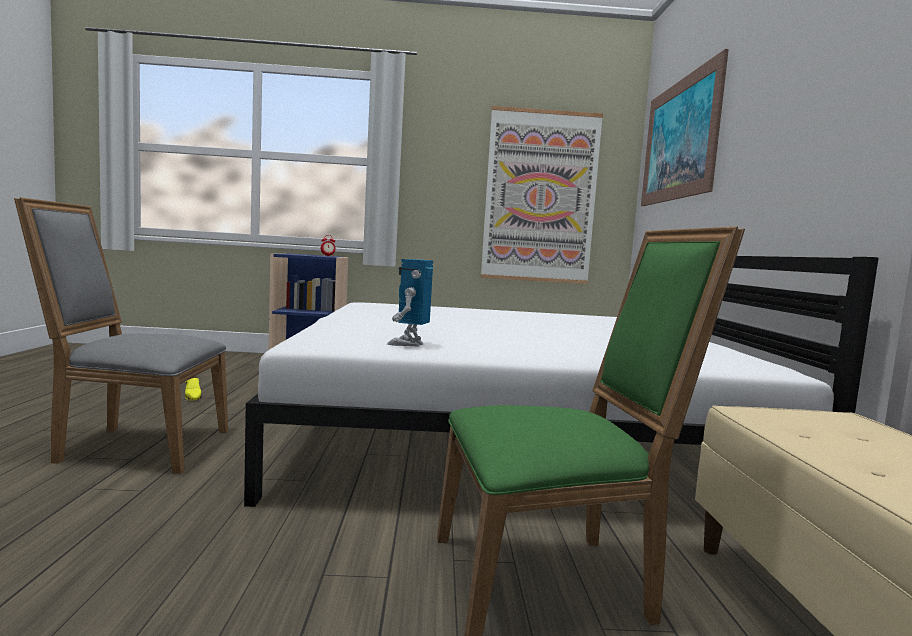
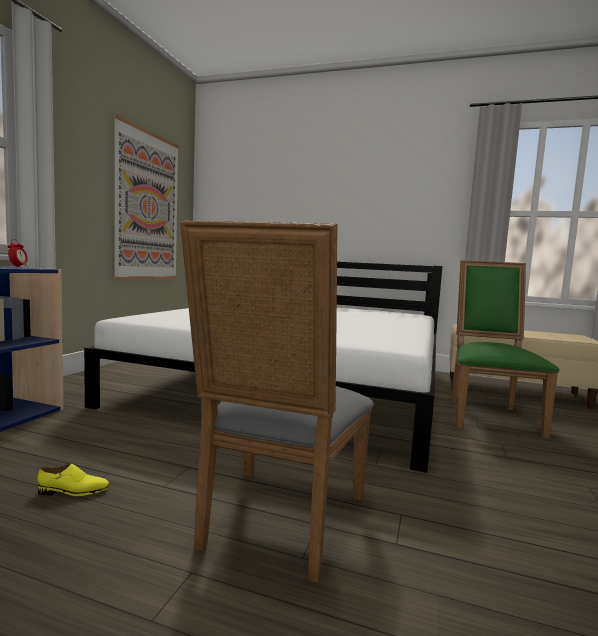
camera: 70 degrees left, 0 degrees up
toy robot [387,259,433,346] -> none
picture [641,49,729,206] -> none

